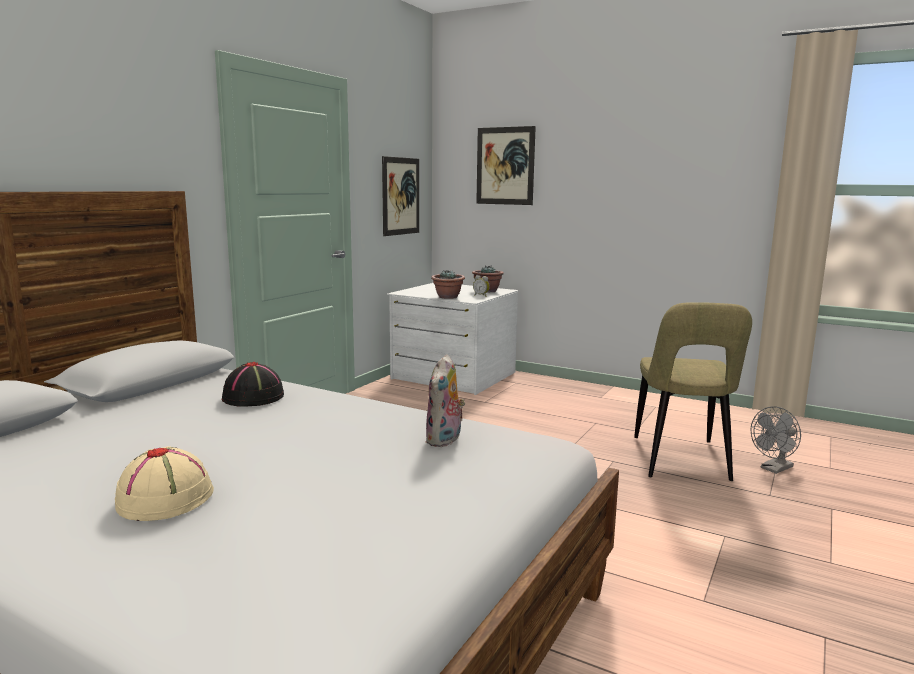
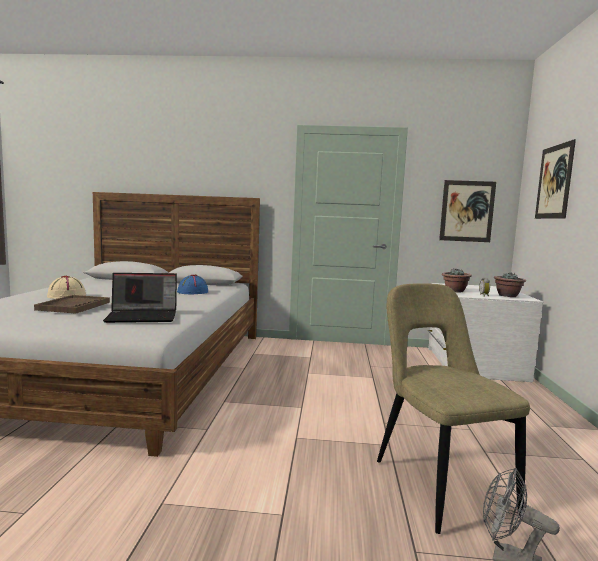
camera: 65 degrees right, 5 degrees down
black hat [222,362,284,407] -> blue hat [177,275,208,294]
plush toy [425,354,465,447] -> laptop [103,273,177,323]
beige chair [634,302,752,481] -> beige chair turned 90 degrees clockwise [377,283,530,534]
none -> brown tray [34,295,110,314]

